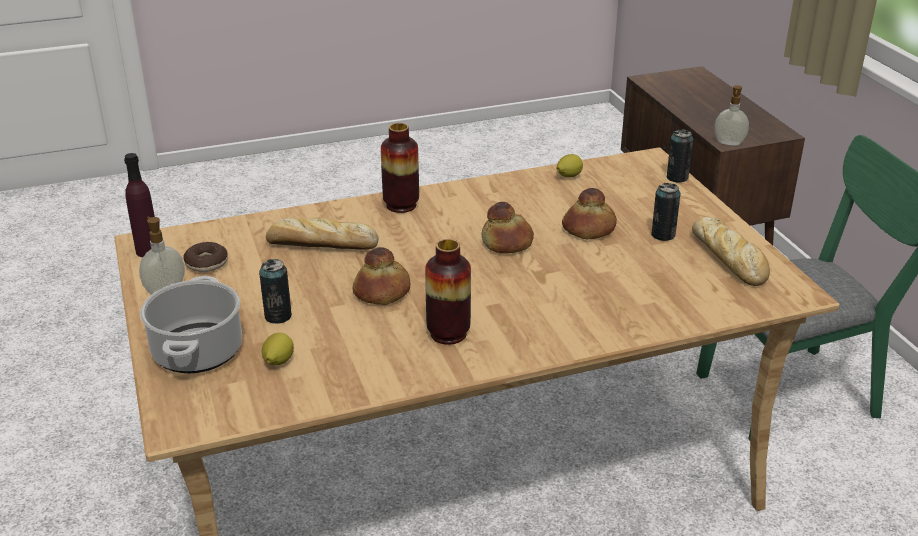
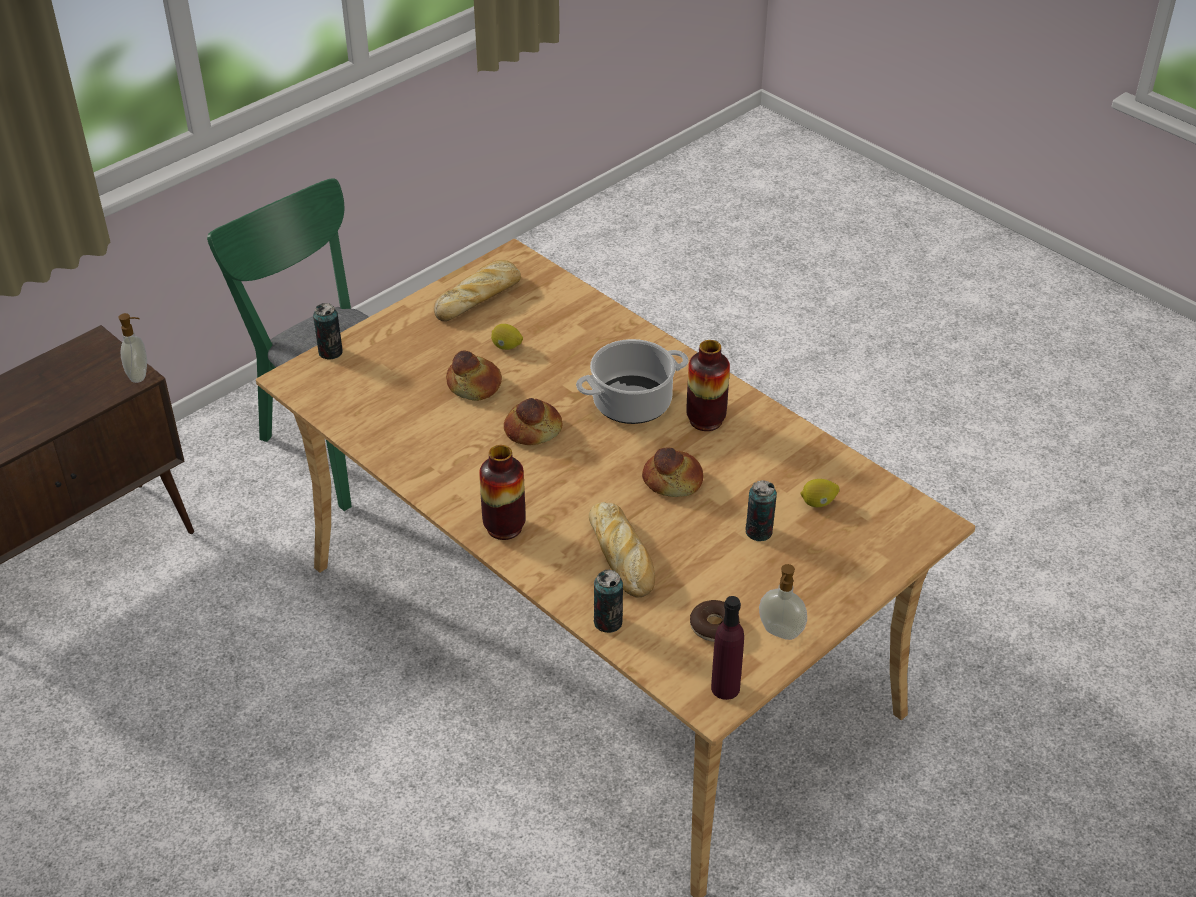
camera: 115 degrees left, 10 degrees up
cooking pot [140,276,242,373] -> cooking pot moved to [576,339,689,424]
lemon [556,154,583,178] -> lemon moved to [491,324,523,350]
can [651,183,681,241] -> can moved to [594,570,623,633]

